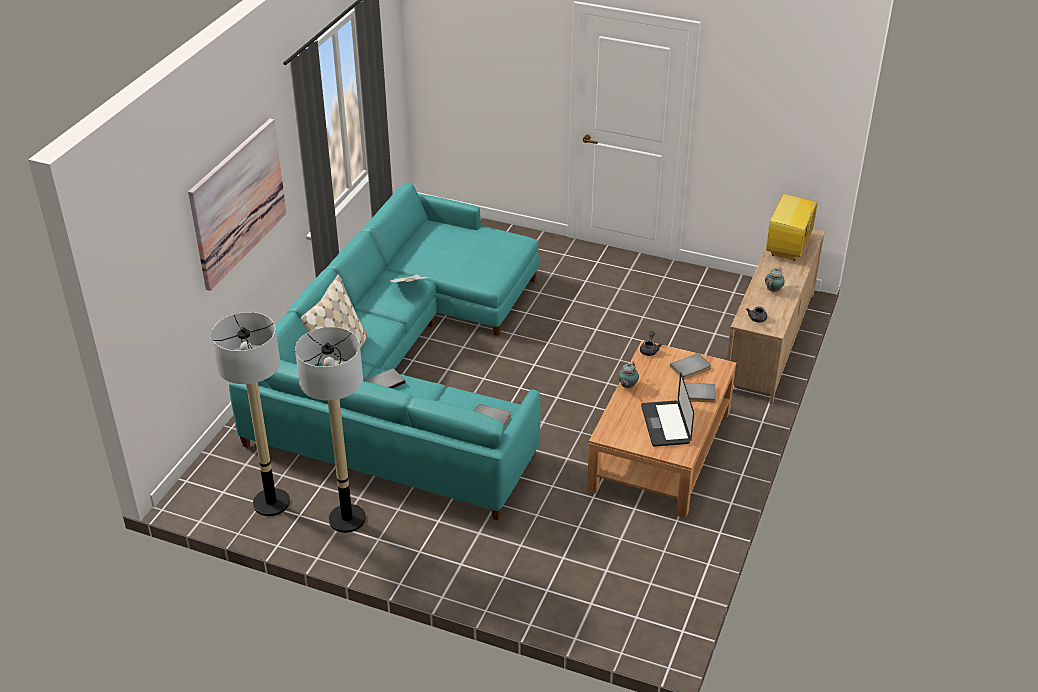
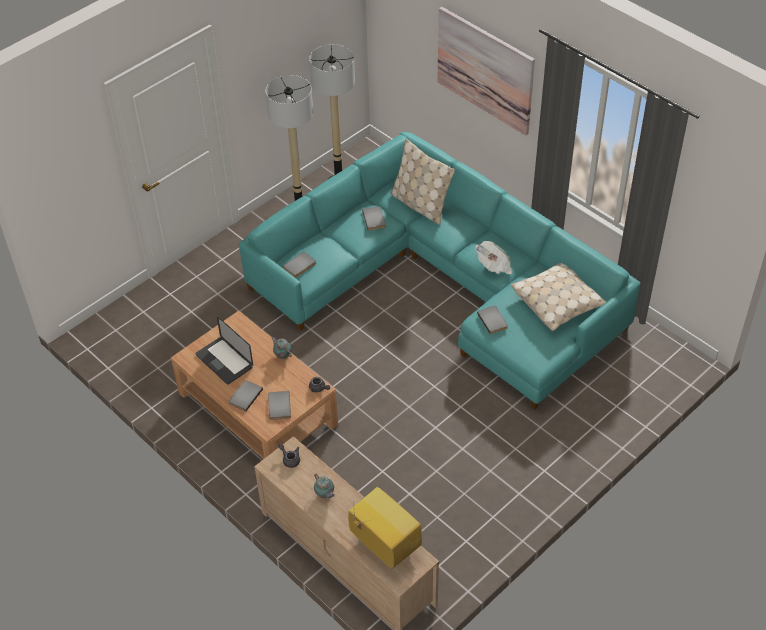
camera: 115 degrees right, 10 degrees up
laptop [641,372,694,447] -> laptop turned 150 degrees counterclockwise [195,316,253,384]
none -> grey book [477,306,508,334]
none -> beige pillow [511,263,606,331]

